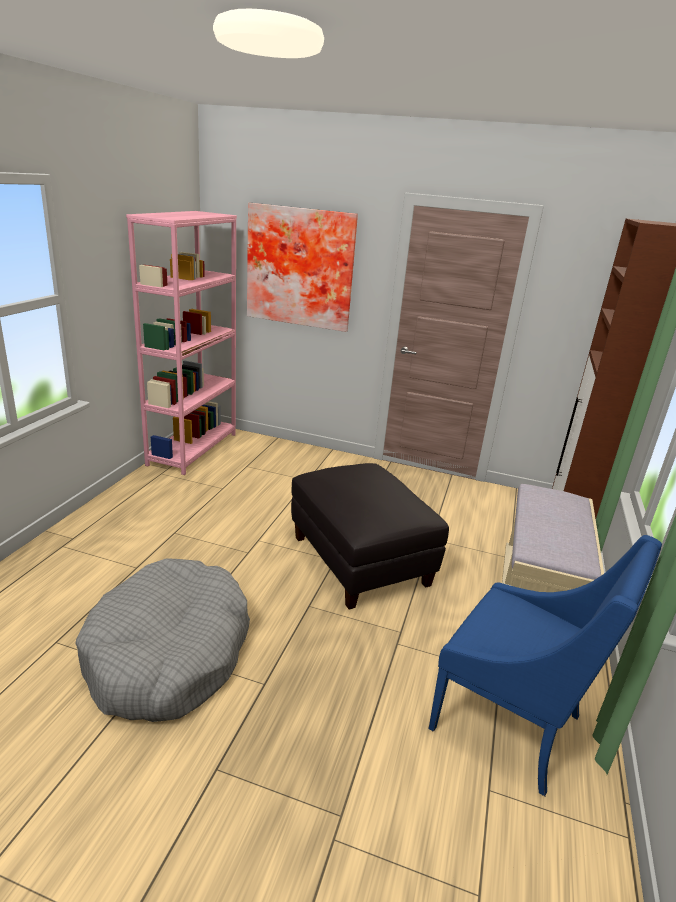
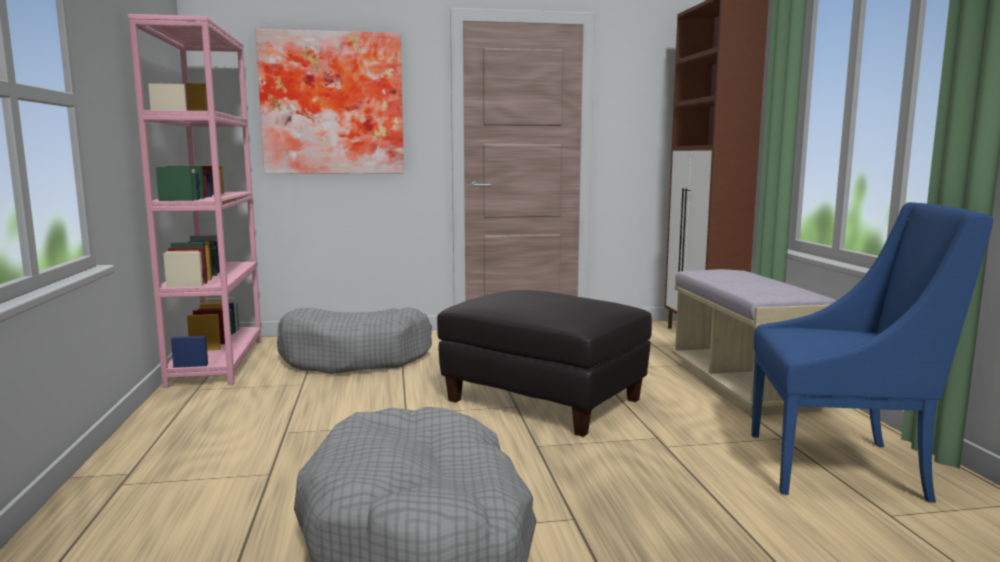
camera: 25 degrees left, 15 degrees down
none -> grey dog bed [277,307,432,374]

